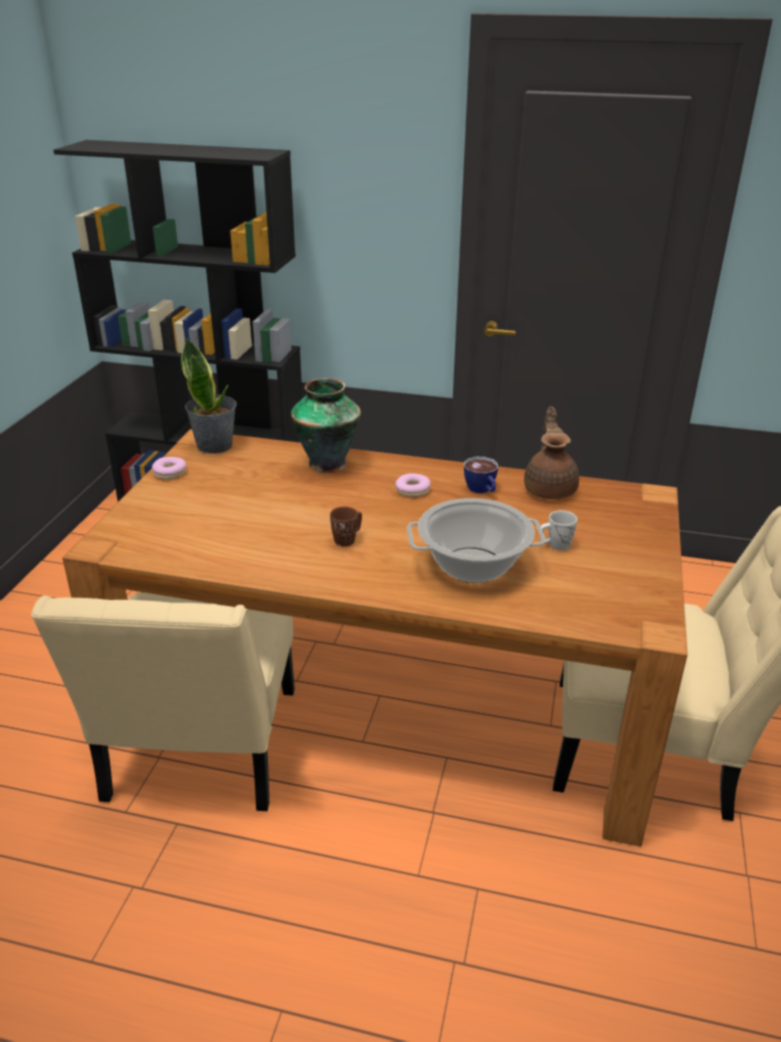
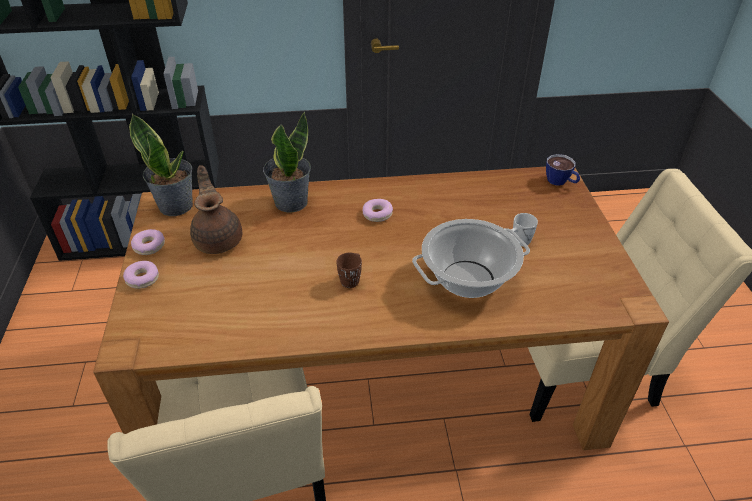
camera: 20 degrees left, 10 degrees up
vase [291,378,361,473] -> potted plant [263,112,311,213]
cup [464,457,498,493] -> cup moved to [546,154,580,186]
brown teapot [524,406,579,499] -> brown teapot moved to [190,165,242,254]
none -> donut [123,261,159,289]

